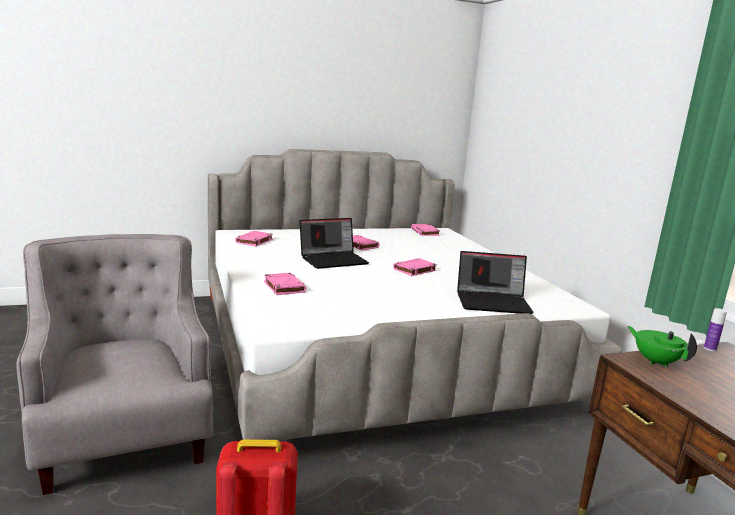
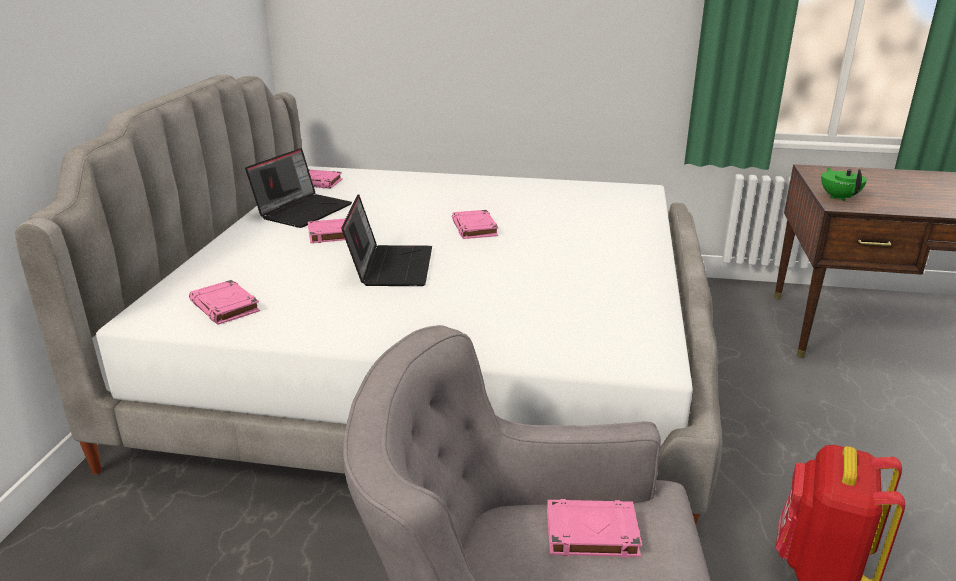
camera: 60 degrees left, 10 degrees up
pink book [264,273,306,295] -> pink book moved to [547,499,642,558]
laptop [457,251,534,314] -> laptop moved to [245,148,352,228]
green teapot [628,326,697,367] -> green teapot turned 90 degrees clockwise [821,168,867,201]
bottle [704,308,727,351] -> none

